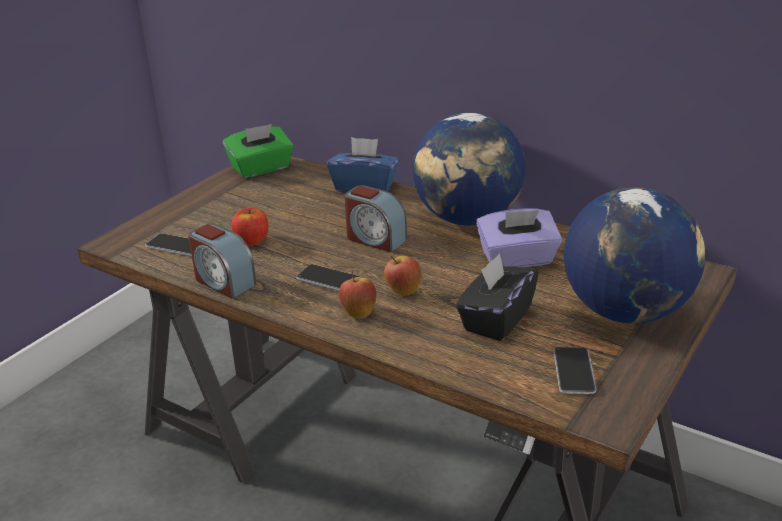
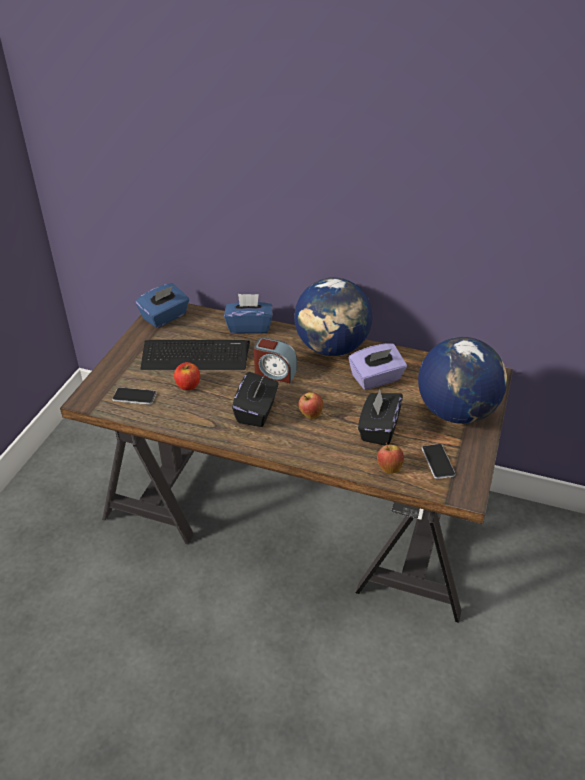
camera: 15 degrees left, 10 degrees up
alarm clock [188,223,257,298] -> none
green tissue box [223,124,294,178] -> blue tissue box [136,283,189,328]
phone [296,264,360,291] -> black tissue box [232,372,279,427]
apple [339,271,377,318] -> apple moved to [377,442,404,474]
none -> keyboard [140,340,250,370]

